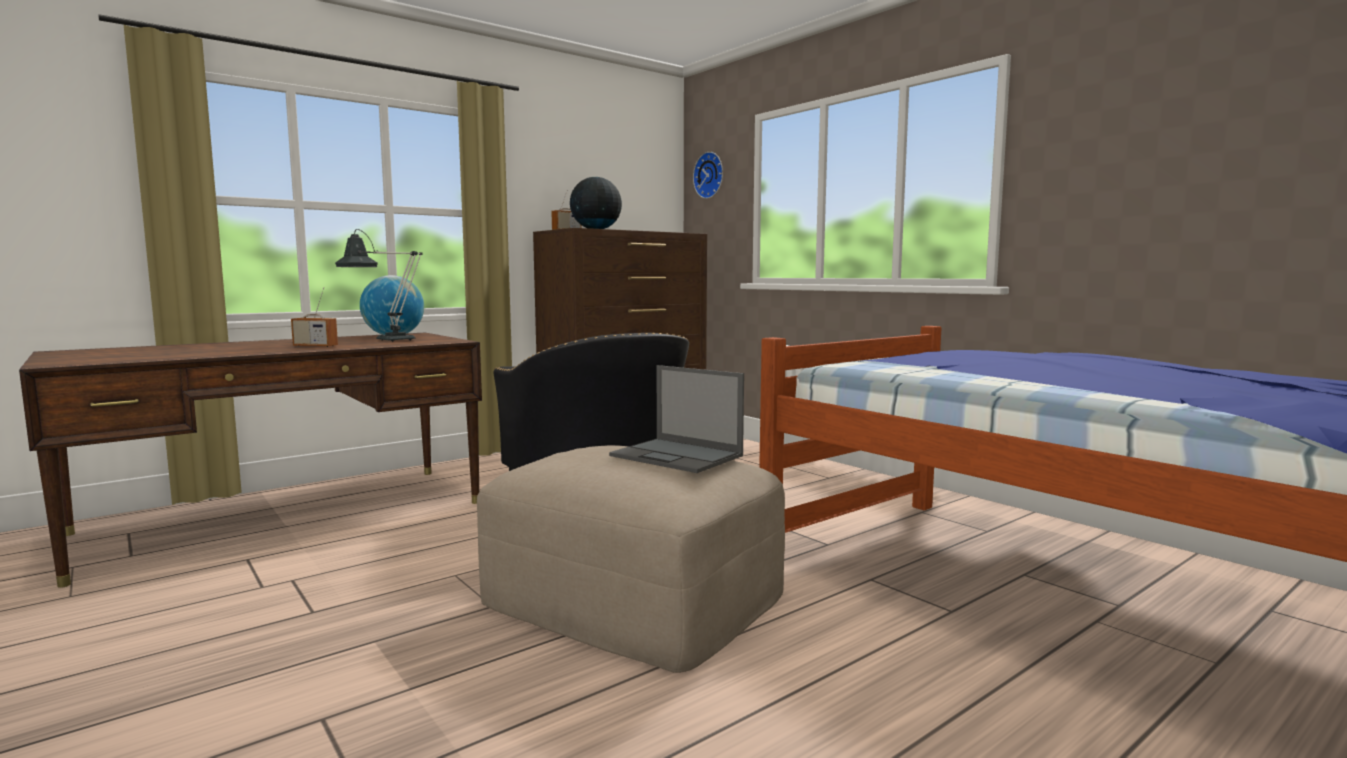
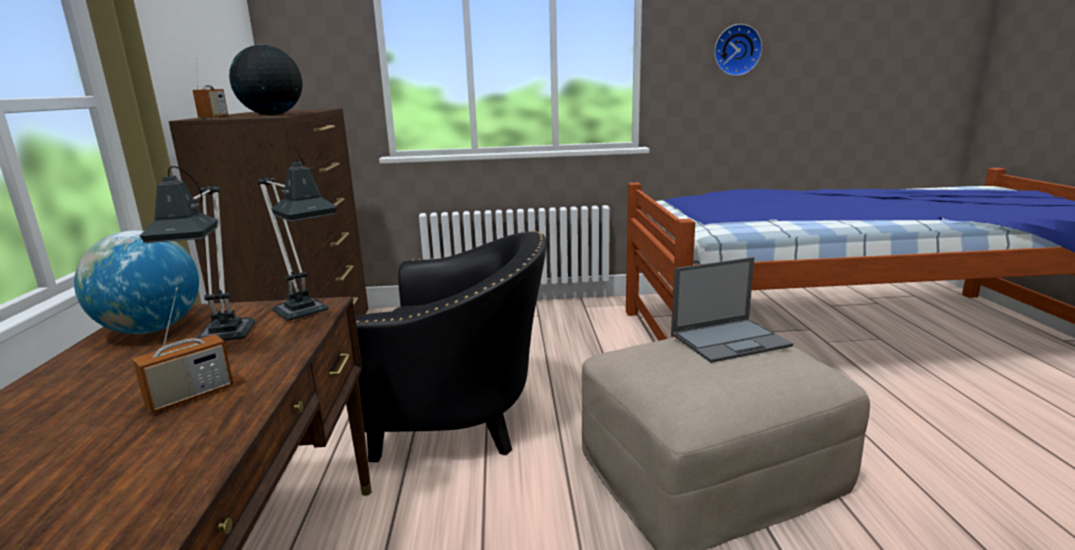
camera: 55 degrees left, 10 degrees up
wall clock [693,152,723,199] -> wall clock moved to [714,24,762,76]
none -> table lamp [257,154,337,321]

